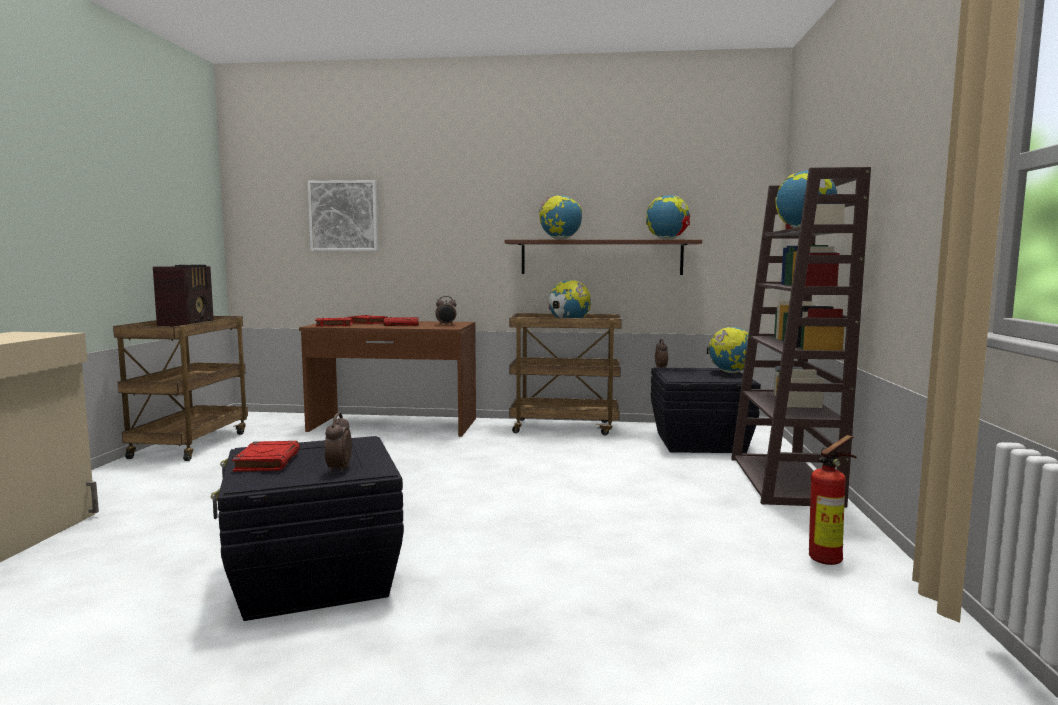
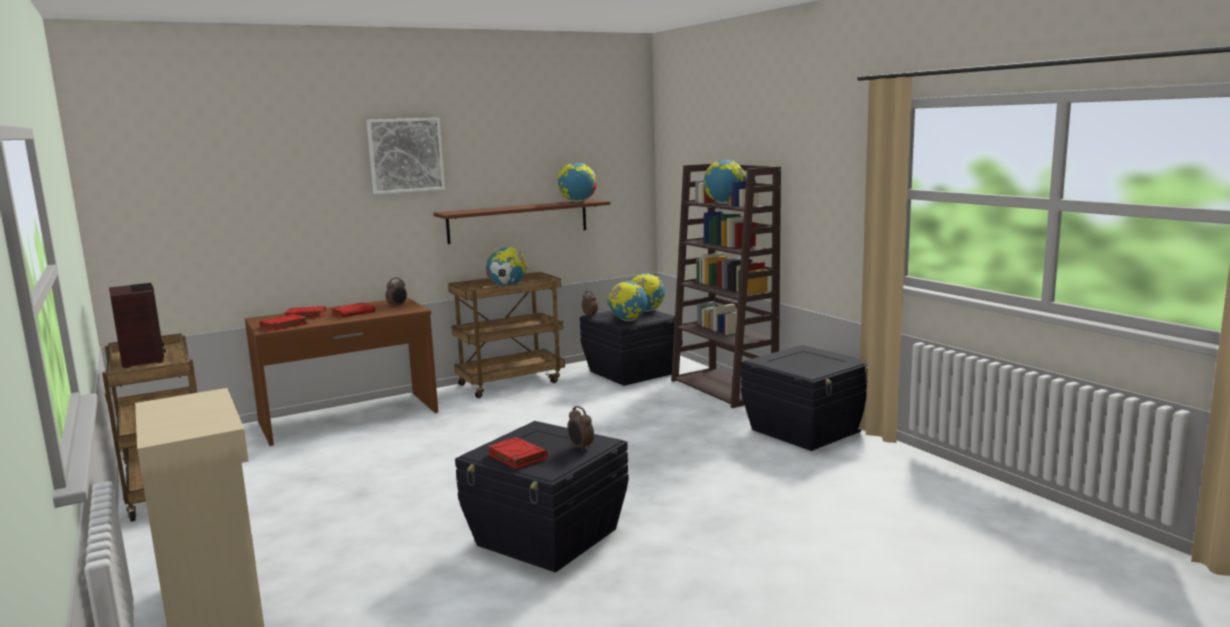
camera: 35 degrees left, 5 degrees up
picture [308,180,378,251] -> picture moved to [366,118,445,194]
globe [539,195,582,240] -> globe moved to [607,281,648,321]
fire extinguisher [809,435,857,565] -> black storage box [741,345,868,451]

